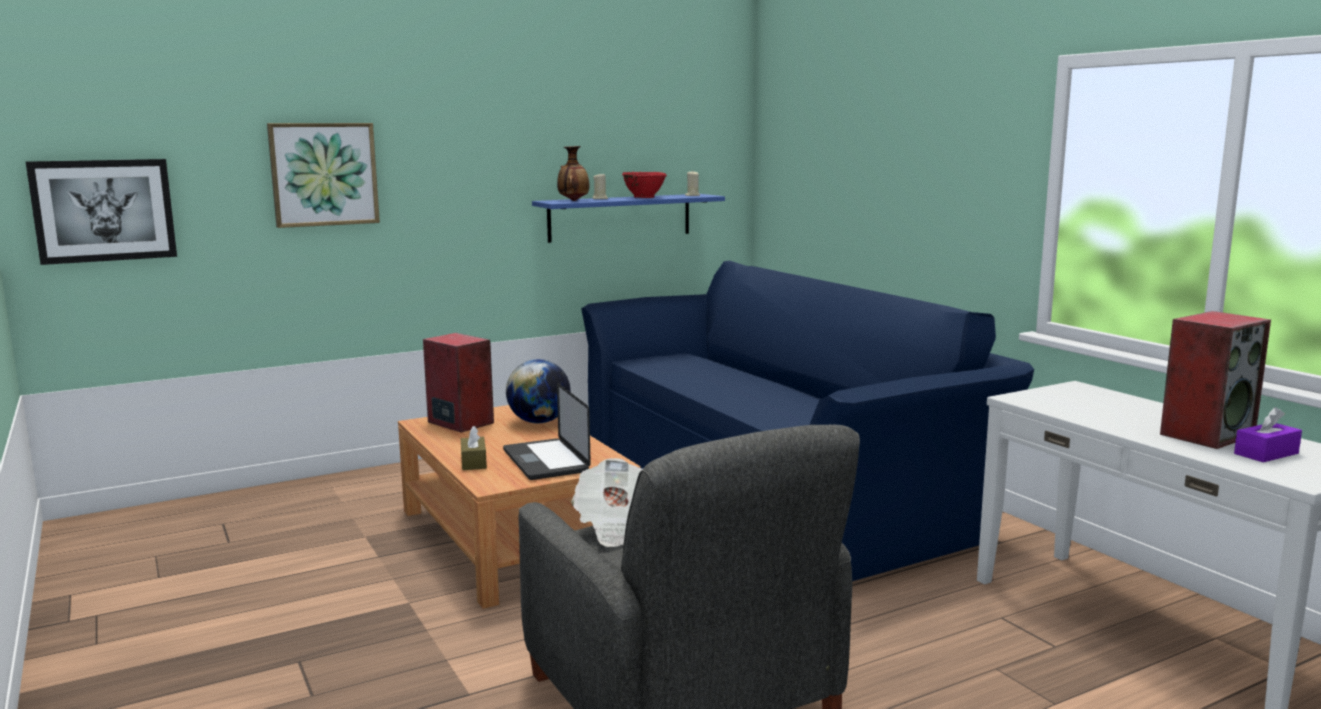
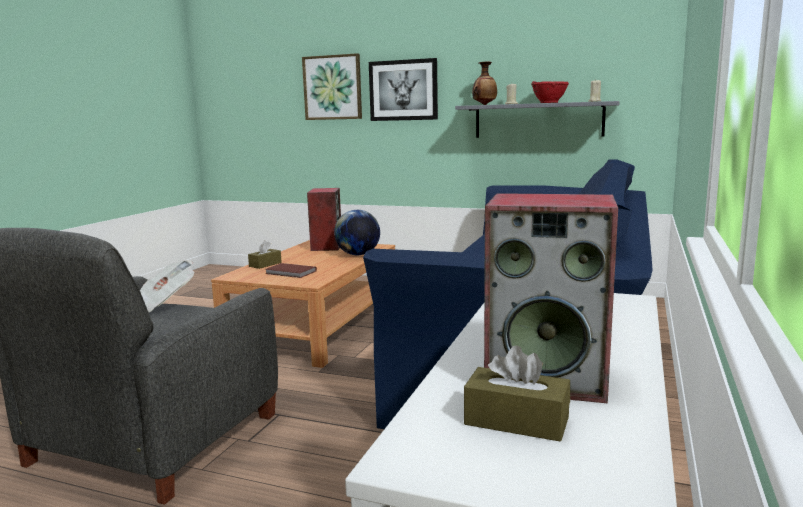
camera: 50 degrees right, 0 degrees up
picture [26,159,177,265] -> picture moved to [369,58,438,121]
laptop [503,383,591,480] -> brown book [266,263,317,278]
blue shelf [532,194,725,243] -> grey shelf [455,101,620,138]
purple tissue box [1234,407,1302,462] -> brown tissue box [464,345,570,441]

